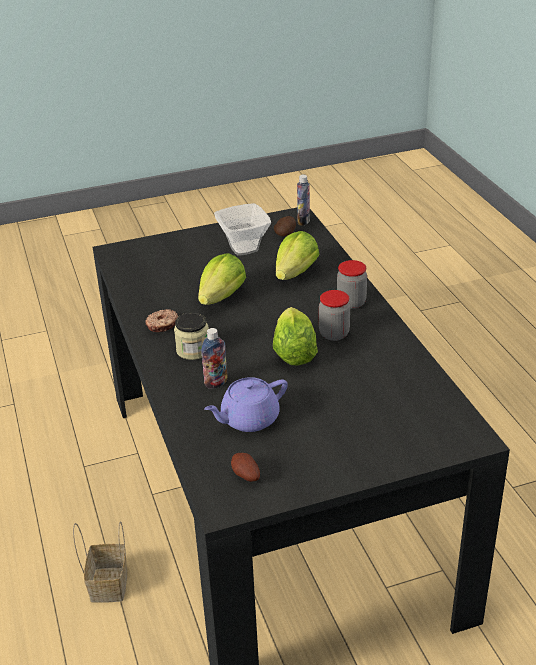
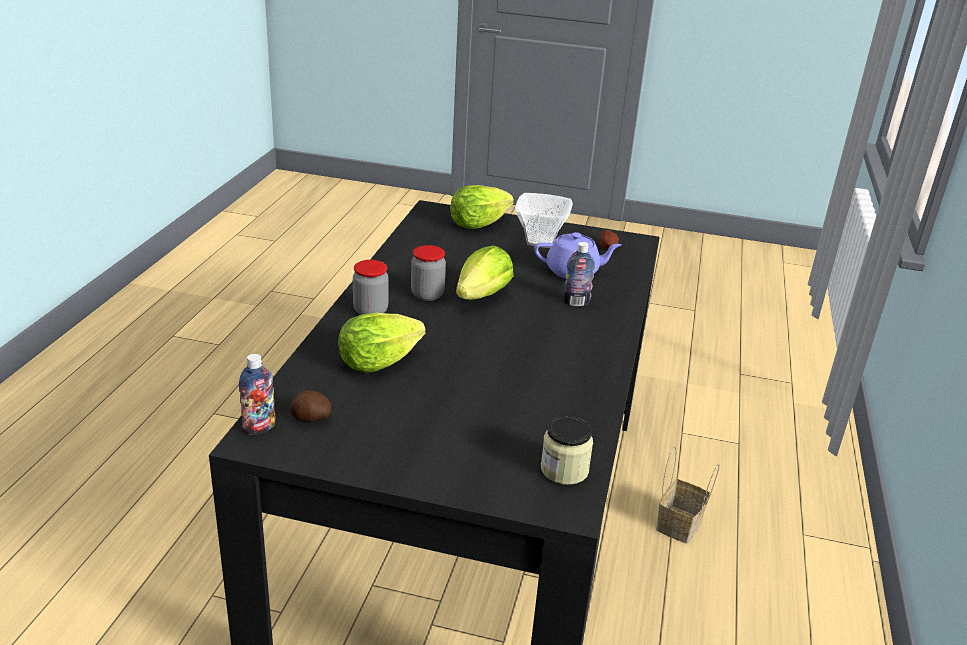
camera: 150 degrees left, 5 degrees down
donut [146,309,179,332] -> none
jar [174,312,209,360] -> jar moved to [541,416,593,485]
lettuce [198,253,246,305] -> lettuce moved to [450,185,514,229]
bowl [214,203,271,256] -> bowl moved to [515,193,573,248]

